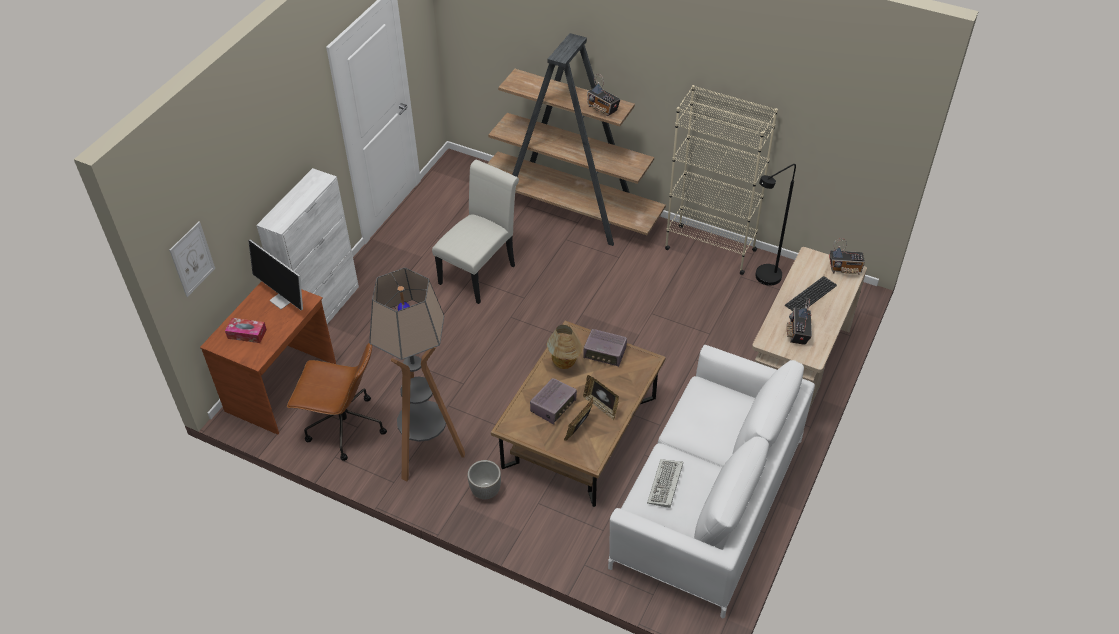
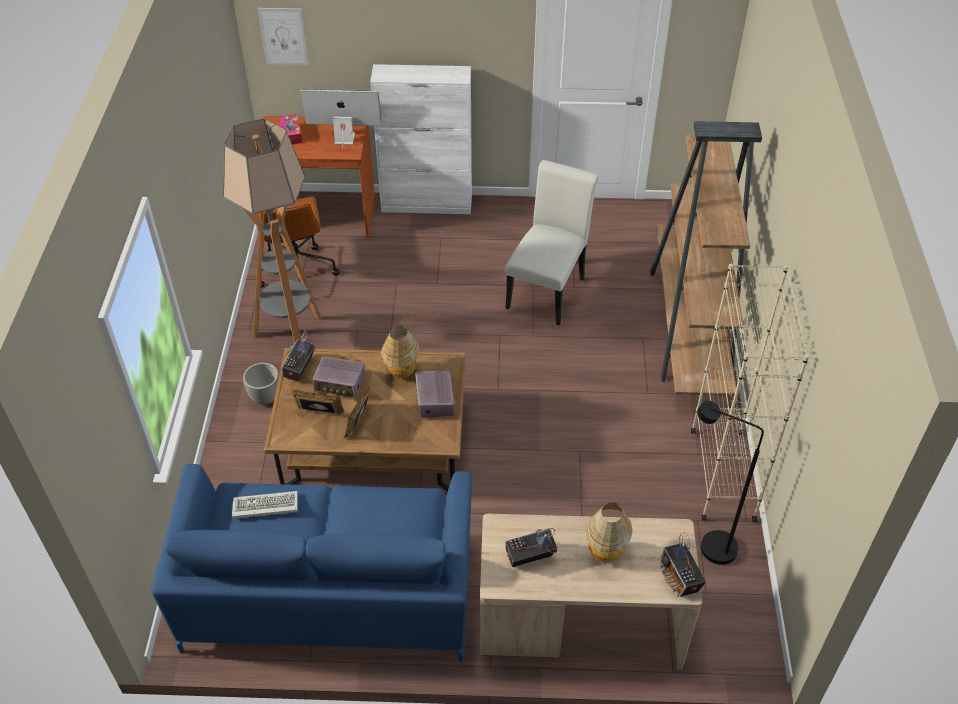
camera: 65 degrees right, 0 degrees up
monitor [248,239,303,310] -> monitor turned 75 degrees clockwise [300,89,382,148]
white chair [432,160,519,304] -> white chair turned 75 degrees counterclockwise [505,160,599,325]
radio [587,74,620,116] -> radio moved to [280,330,315,382]
white sofa [608,345,815,618] -> blue sofa [151,464,472,662]
keyboard [785,276,837,311] -> table lamp [586,502,633,562]

